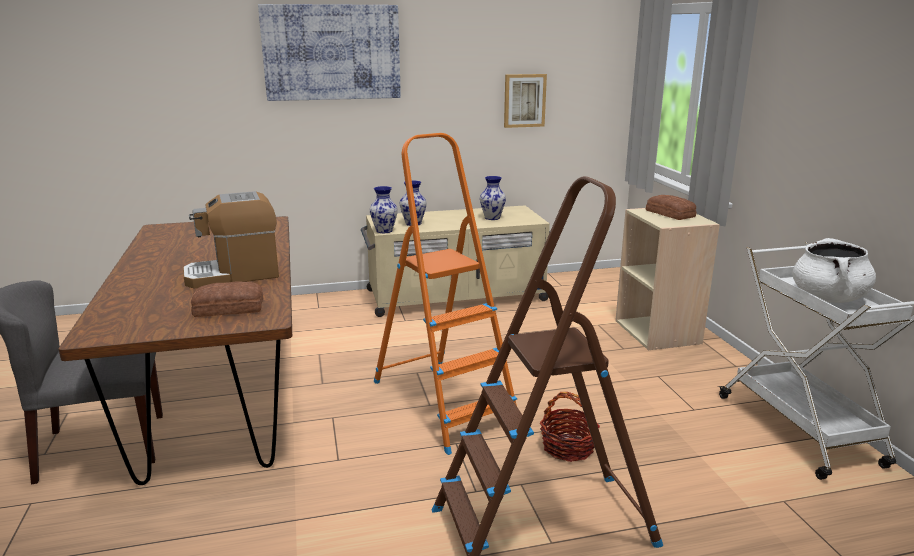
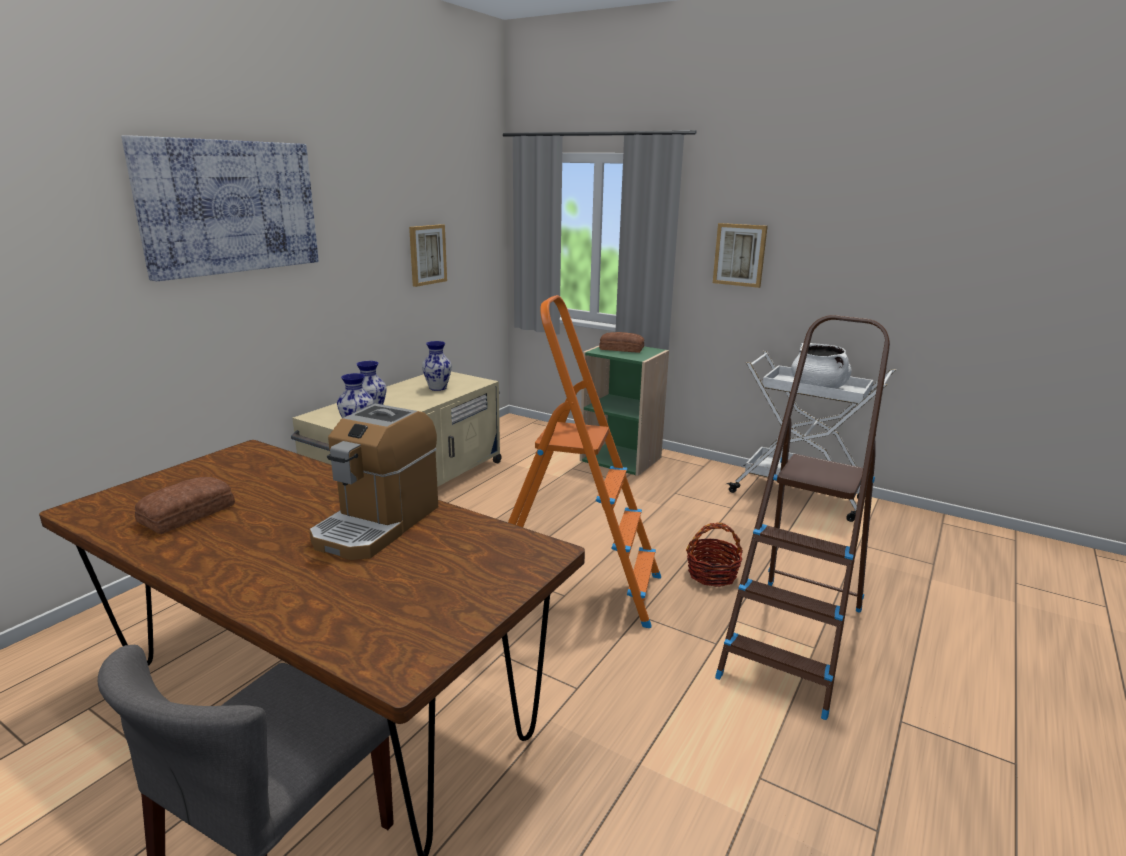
camera: 45 degrees left, 0 degrees up
bread [191,281,263,317] -> bread moved to [135,477,235,534]
beige bookcase [615,208,720,350] -> green bookcase [580,346,669,476]
none -> picture [713,223,768,288]

